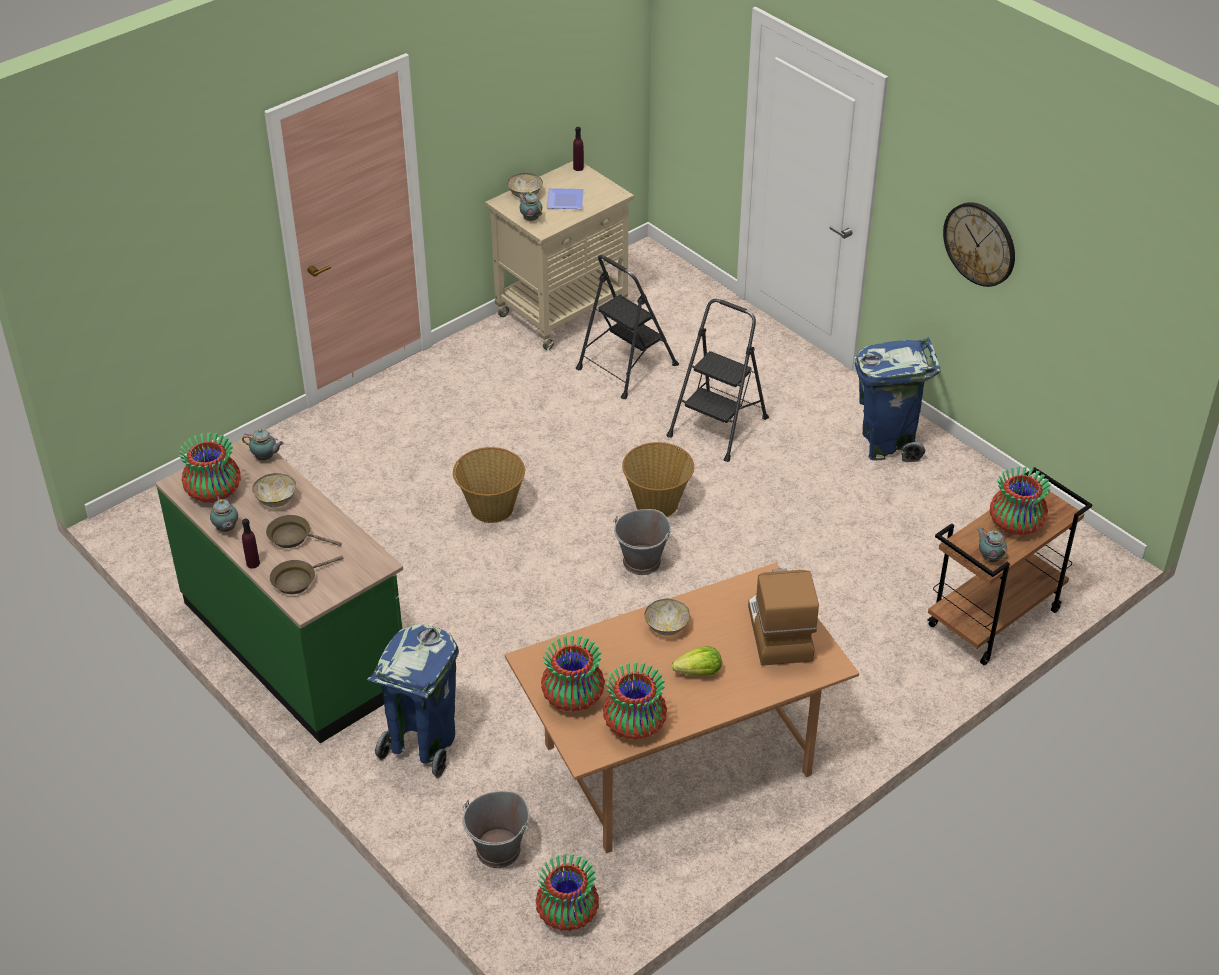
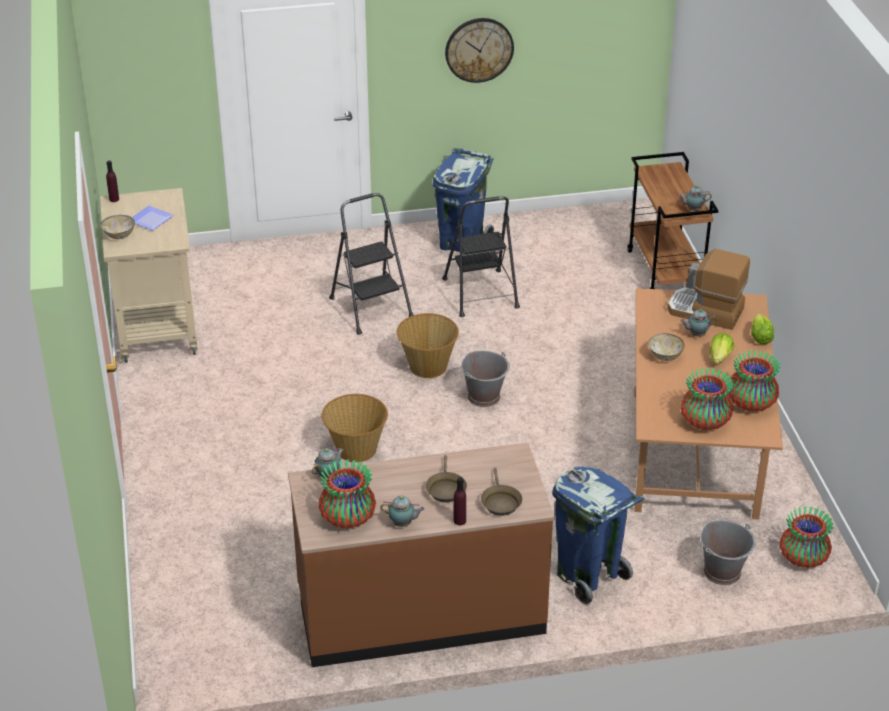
camera: 60 degrees left, 5 degrees down
green counter [155,434,403,743] -> brown counter [288,443,555,667]
bowl [252,473,296,507] -> none
brown frying pan [266,515,342,548] -> brown frying pan turned 45 degrees counterclockwise [426,455,467,503]
teapot [519,192,542,221] -> teapot moved to [680,309,717,337]
black step ladder [576,255,679,399] -> black step ladder moved to [442,196,520,317]
vase [990,466,1051,536] -> none
none -> lettuce [751,314,774,344]

